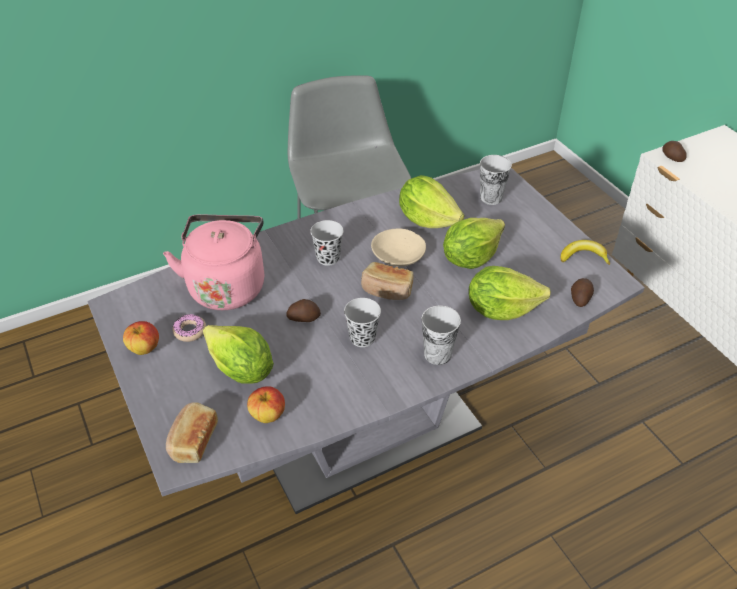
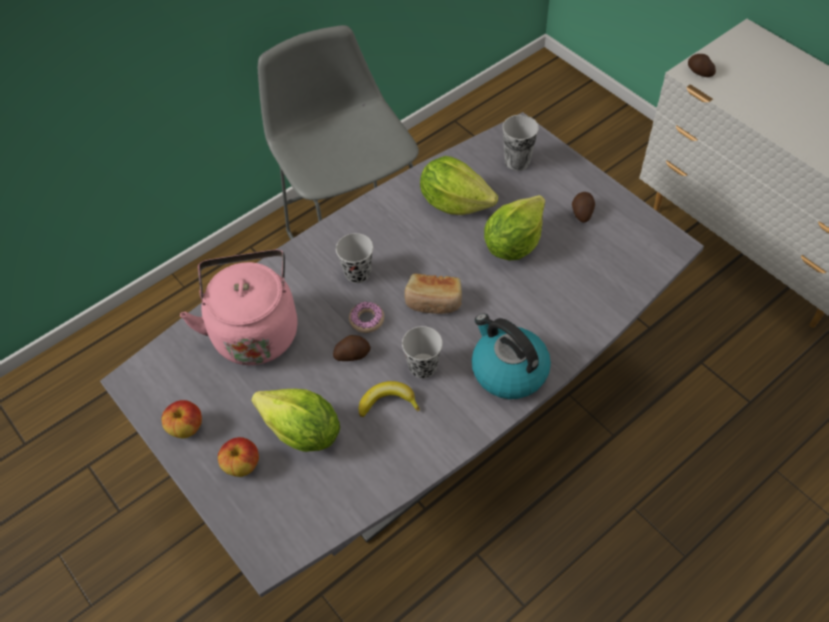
camera: 10 degrees left, 10 degrees up
bread [166,403,218,463] -> none
donut [172,314,206,342] -> donut moved to [349,302,384,333]
apple [247,386,285,423] -> apple moved to [218,437,259,477]
beige bowl [371,229,426,267] -> none
cup [422,306,461,365] -> kettle [472,314,551,399]
lettuce [469,266,551,320] -> none
banana [561,240,610,265] -> banana moved to [359,381,420,417]
potato [571,278,594,307] -> potato moved to [572,192,595,223]

